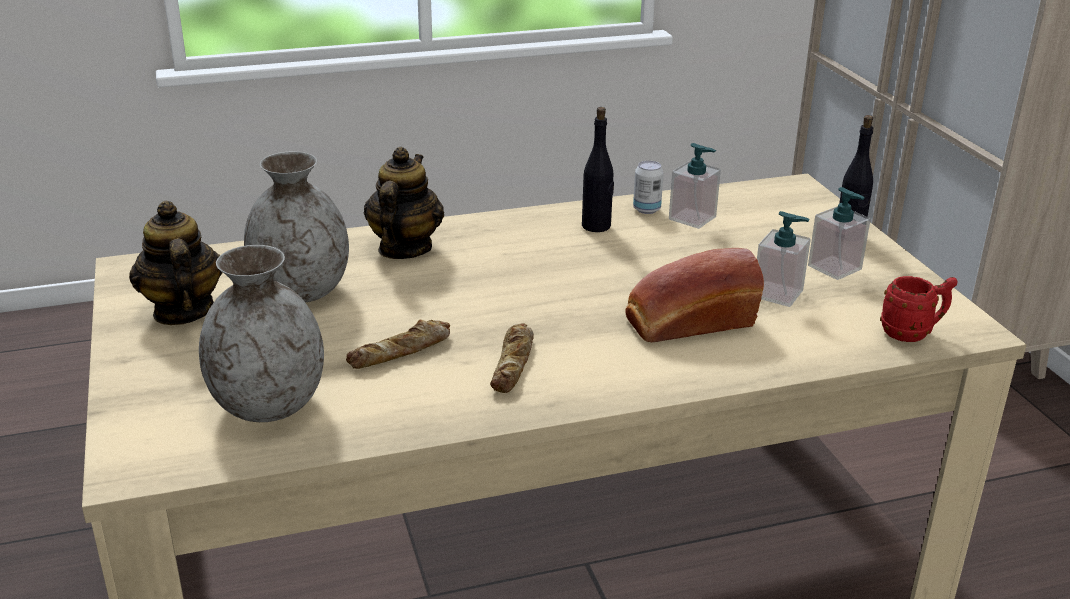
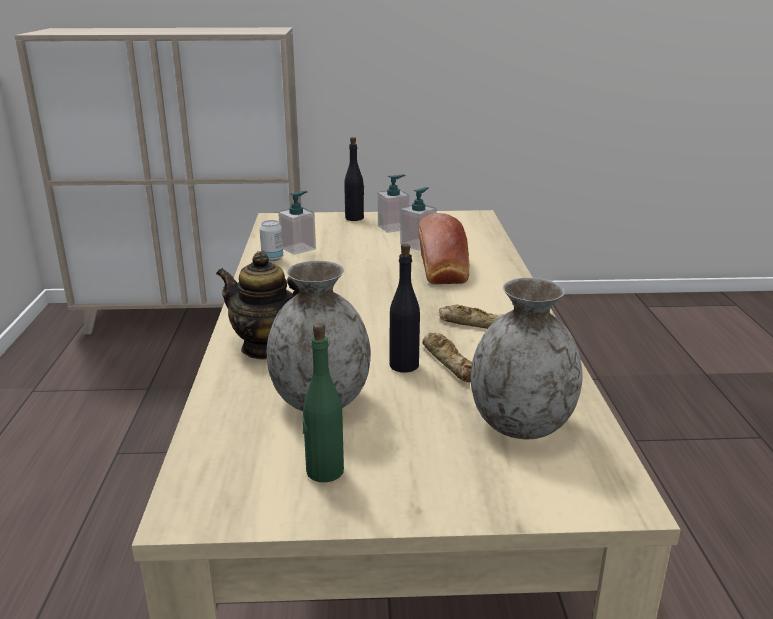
camera: 75 degrees left, 5 degrees down
teapot [129,201,222,325] -> green bottle [302,323,344,482]
black bottle [582,107,614,232] -> black bottle moved to [390,243,420,372]
red mug [880,276,958,342] -> none

